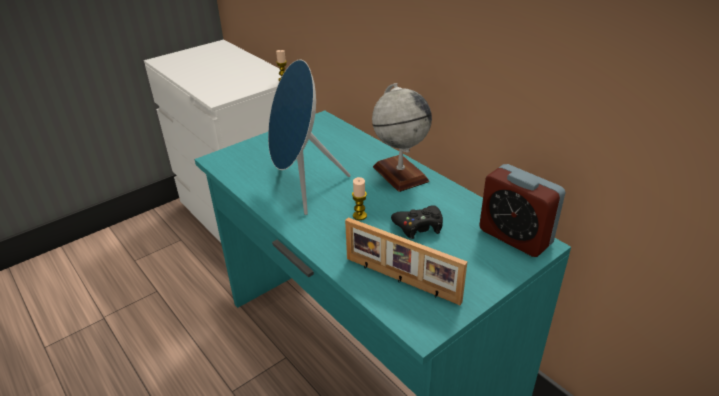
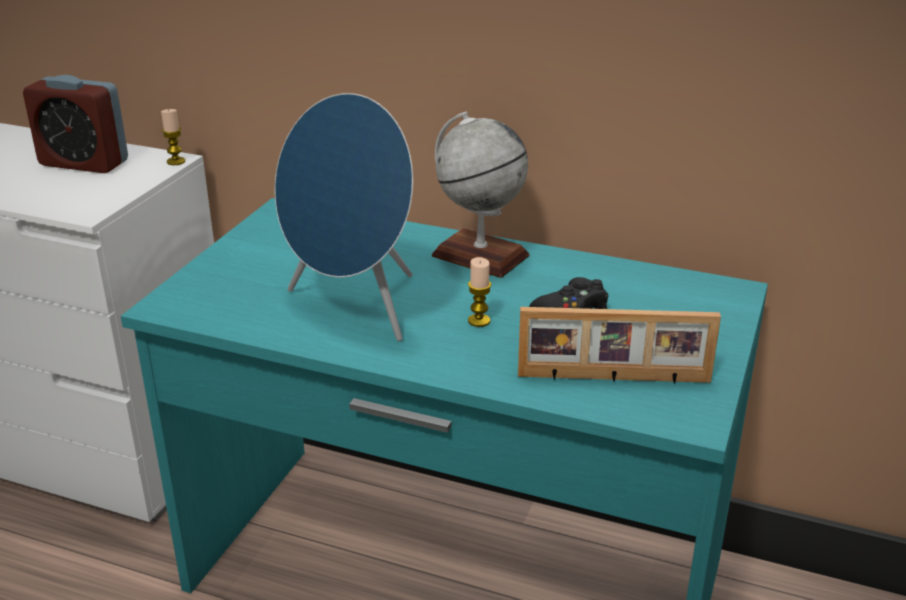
camera: 30 degrees left, 5 degrees down
alarm clock [479,164,566,257] -> alarm clock moved to [23,75,128,173]

